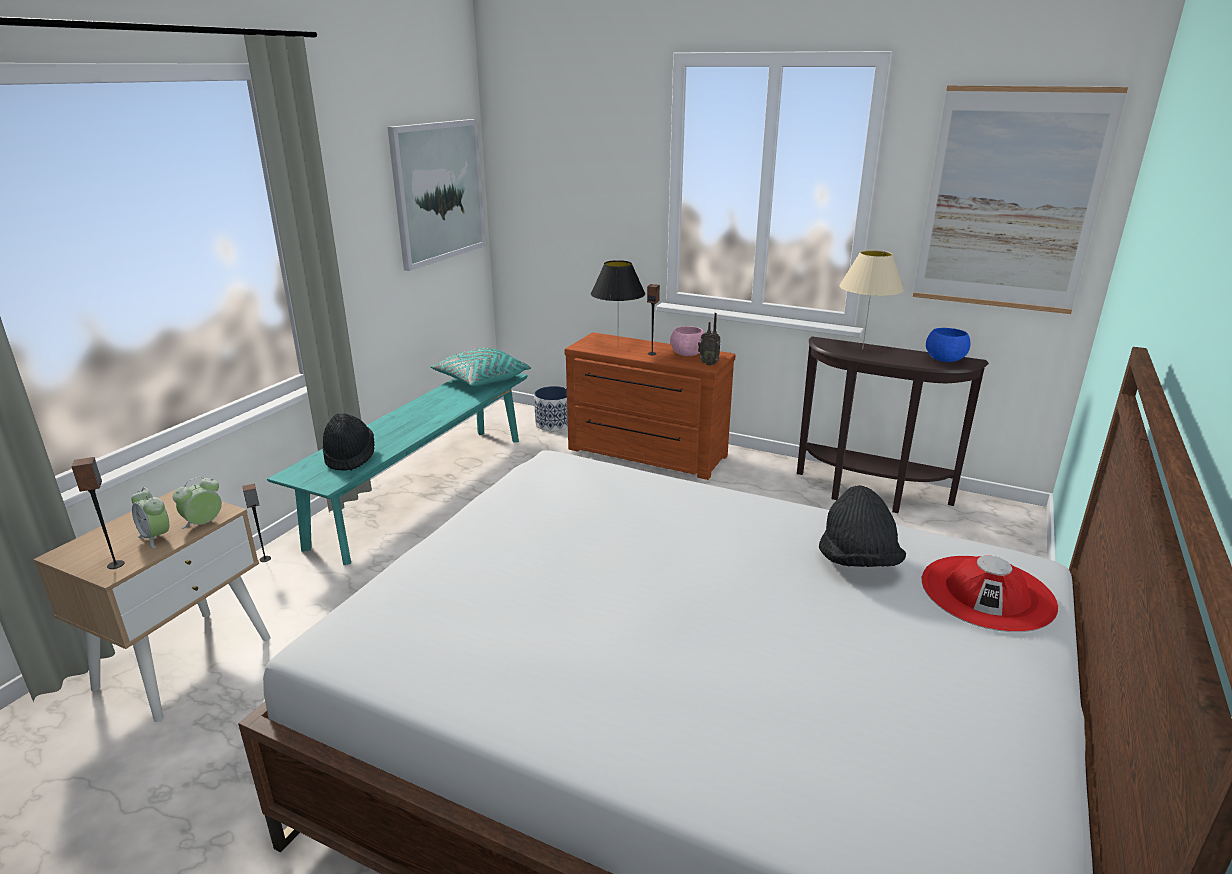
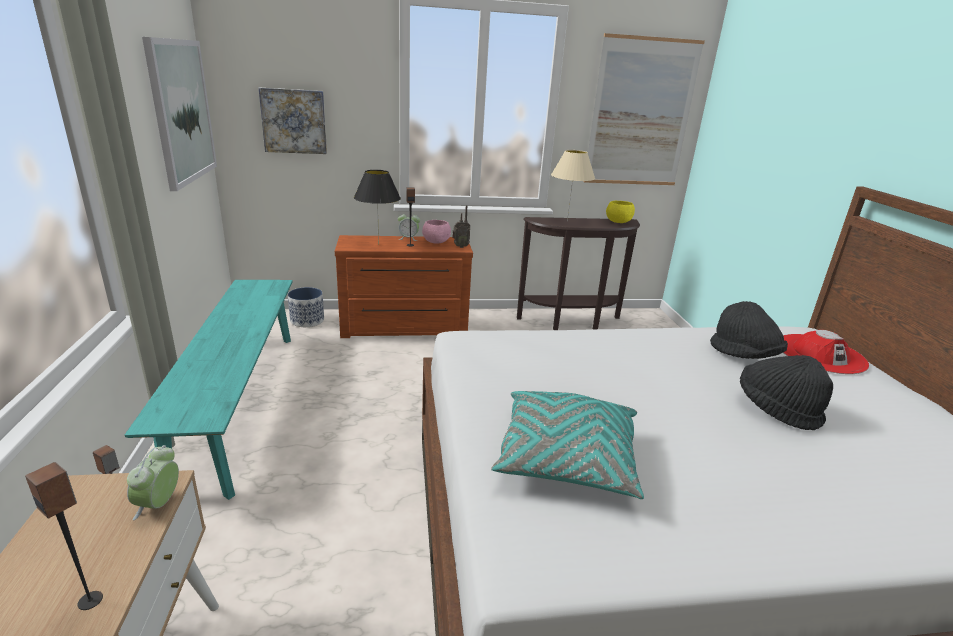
camera: 35 degrees left, 0 degrees up
alarm clock [131,487,169,548] -> alarm clock moved to [398,211,420,241]
black hat [323,413,374,471] -> black hat moved to [740,355,833,430]
turquoise pillow [430,348,531,387] -> turquoise pillow moved to [491,391,644,499]
blue bowl [926,328,970,362] -> yellow bowl [606,201,635,223]
none -> picture [258,88,327,154]

